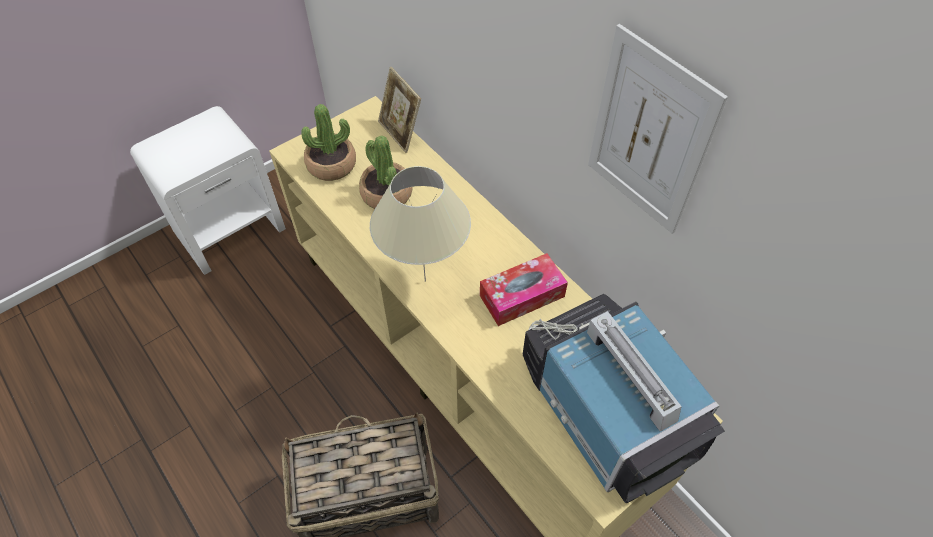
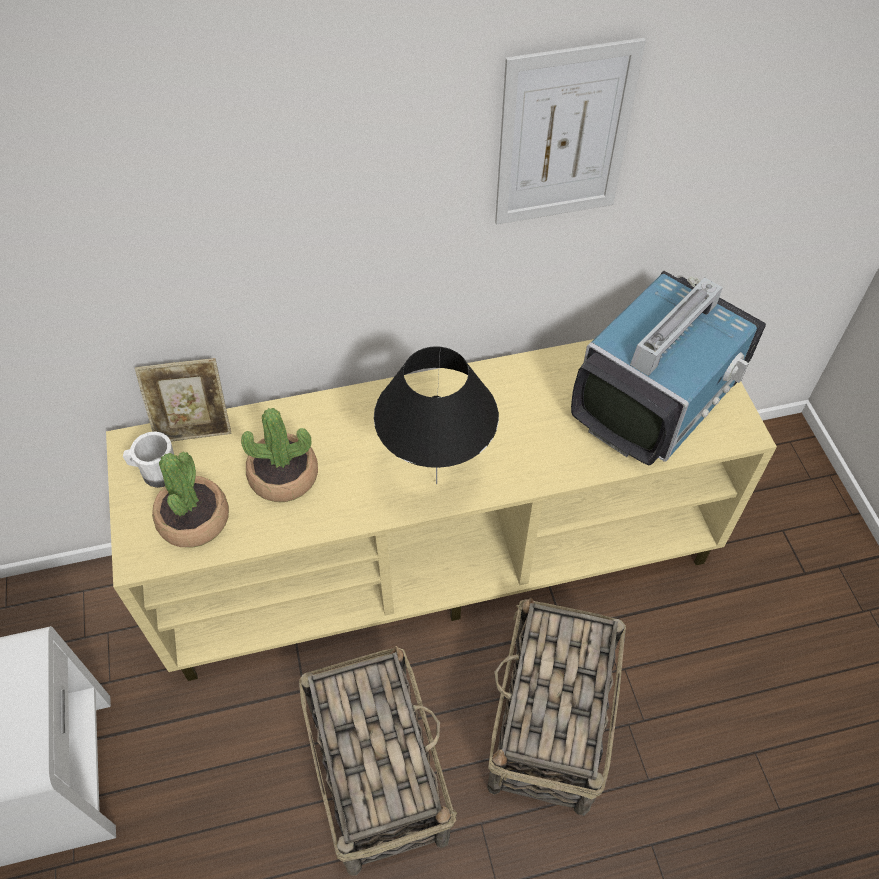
camera: 65 degrees left, 0 degrees up
beige table lamp [370,166,471,282] -> black table lamp [374,346,499,484]
tissue box [480,253,568,326] -> none
television [523,294,725,503] -> television turned 135 degrees clockwise [571,271,766,466]
none -> white mug [123,431,174,488]
none -> basket [299,646,457,876]

